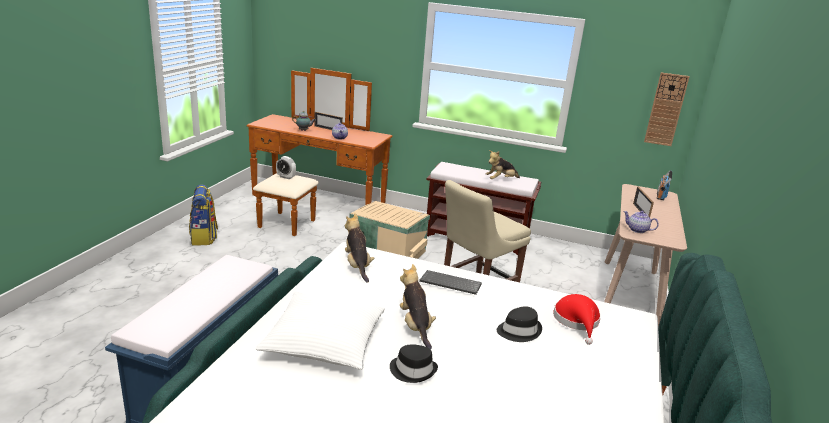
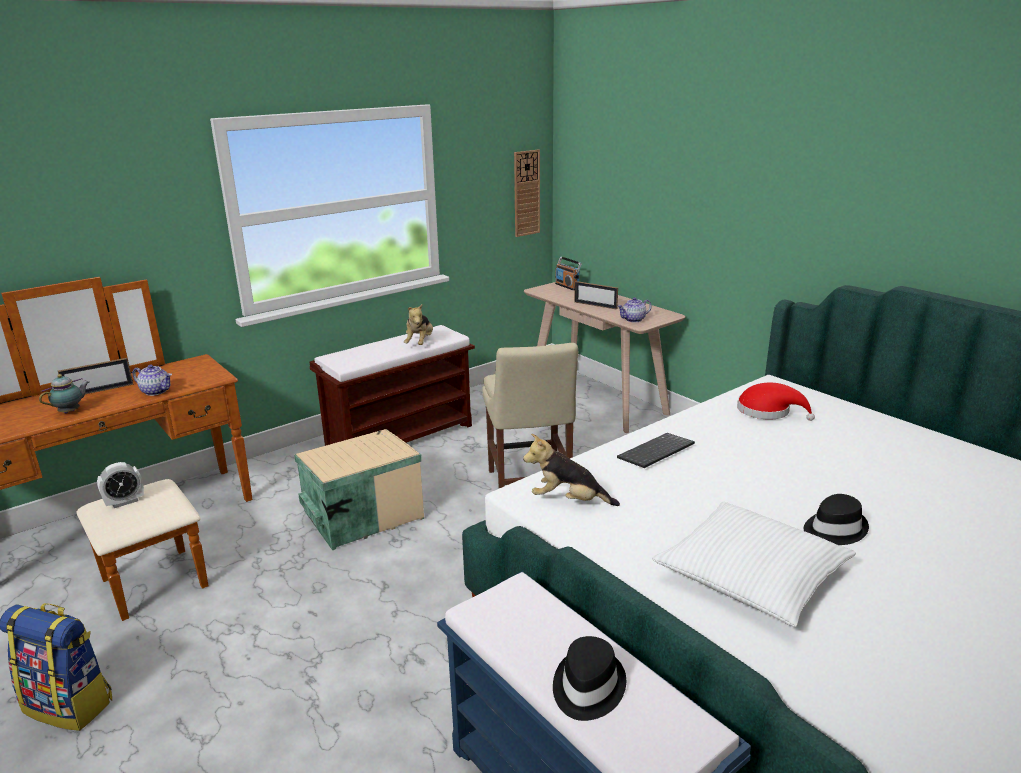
camera: 55 degrees left, 0 degrees up
plush toy [400,264,436,349] -> none
black hat [497,306,542,342] -> black hat moved to [553,636,626,721]

